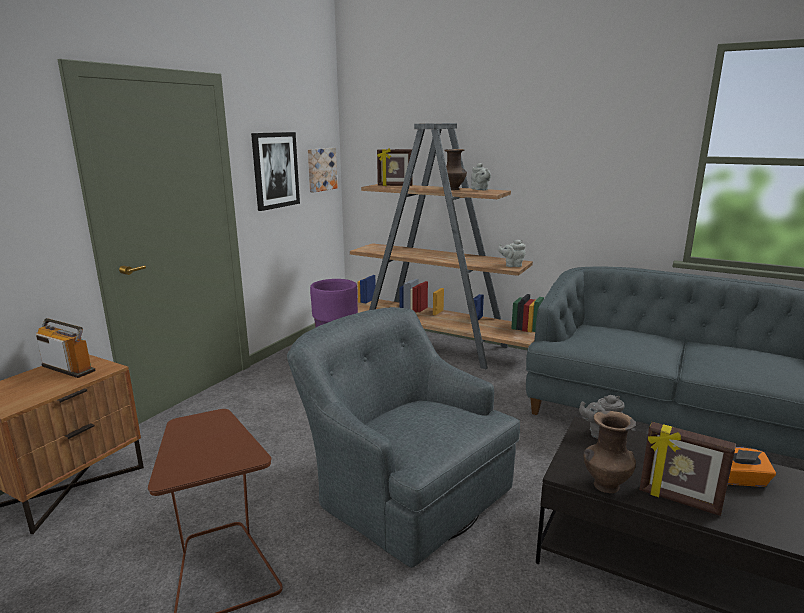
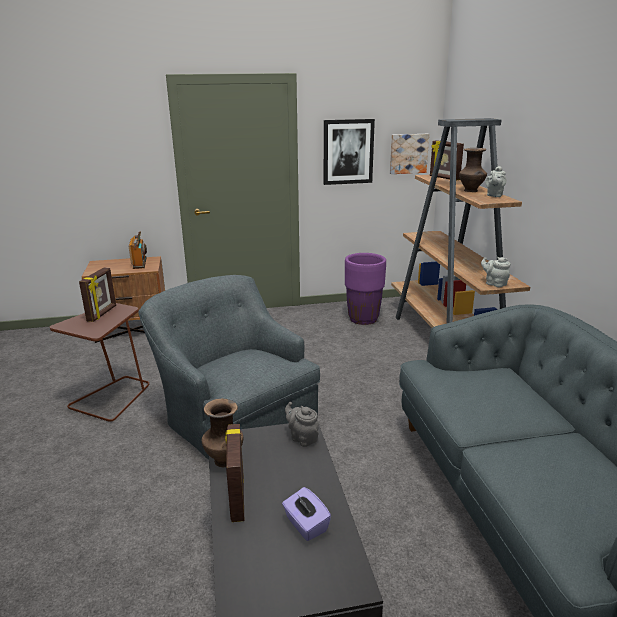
camera: 50 degrees right, 5 degrees up
grey armchair [287,307,520,568] -> grey armchair turned 45 degrees counterclockwise [138,275,320,460]
orange tissue box [728,447,776,487] -> purple tissue box [282,487,331,541]
none -> picture frame [79,267,116,322]

